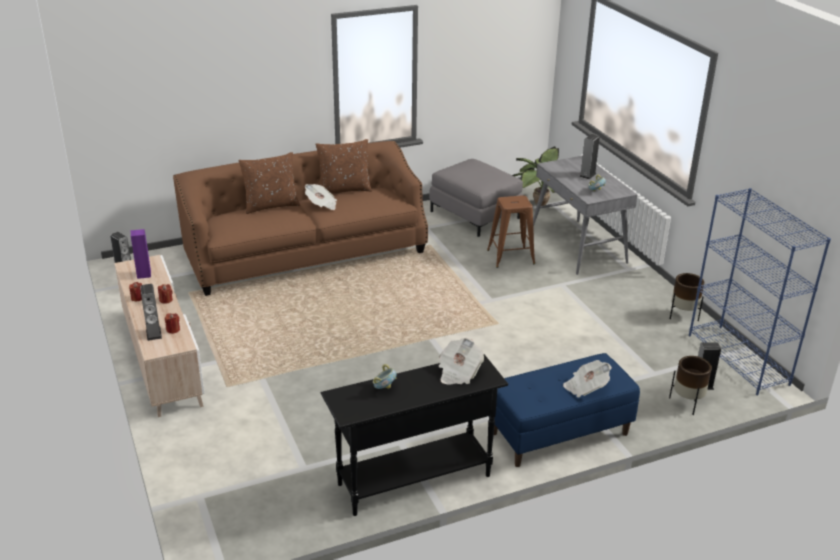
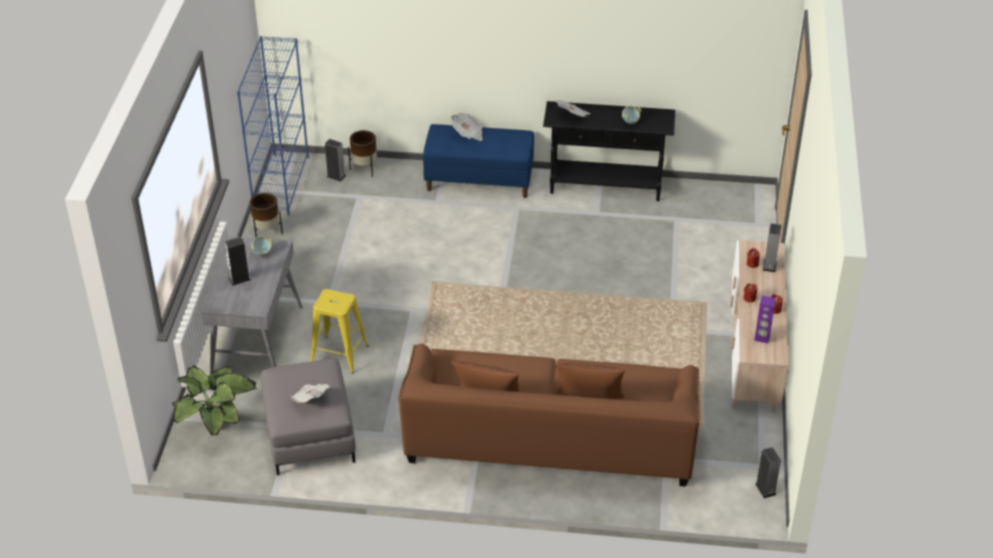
camera: 150 degrees left, 10 degrees up
newspaper [305,184,337,210] -> newspaper moved to [290,384,330,403]
brown stool [487,195,535,268] -> yellow stool [310,289,369,373]

